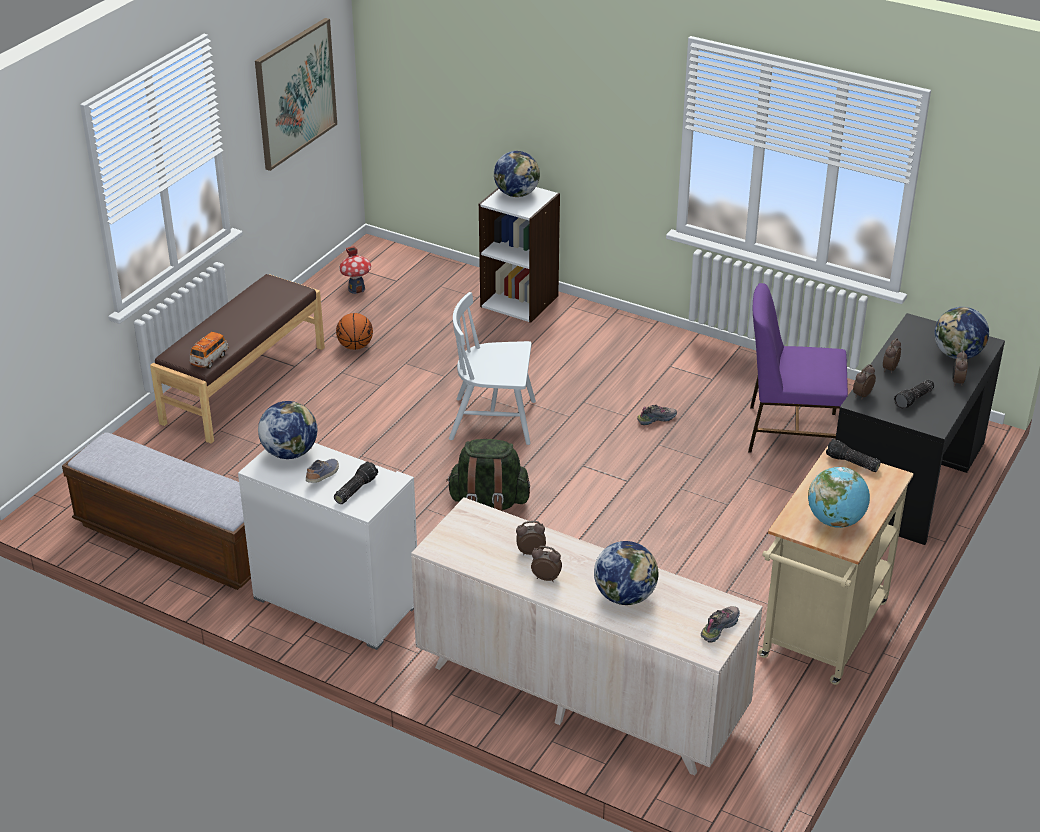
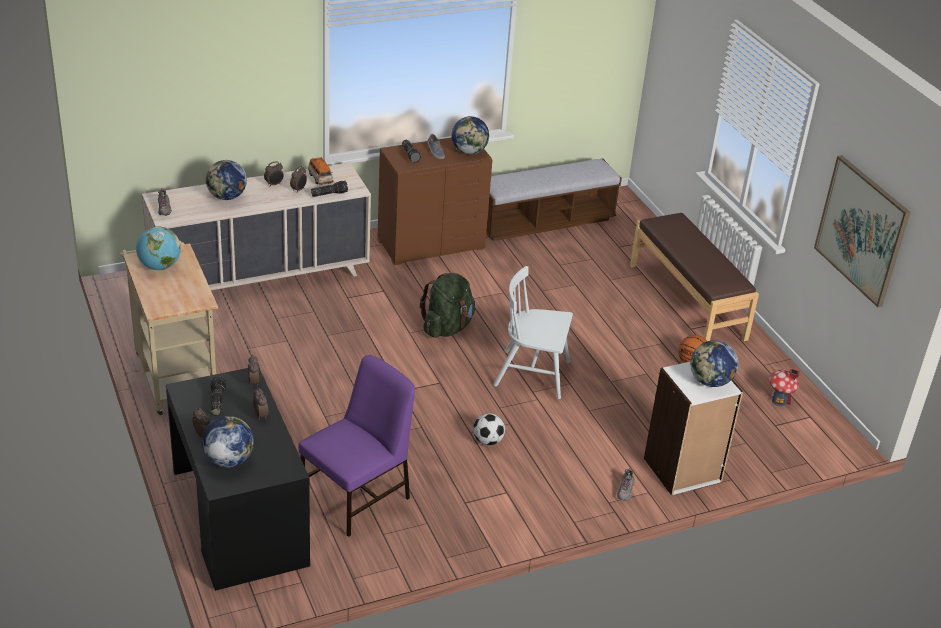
camera: 125 degrees right, 0 degrees up
toy car [190,332,229,369] -> toy car moved to [308,157,333,185]
white dresser [238,443,417,650] -> brown dresser [378,137,493,265]
white chair [449,292,536,445] -> white chair turned 120 degrees counterclockwise [494,266,573,399]
shoe [637,405,677,425] -> shoe moved to [617,468,635,501]
flashlight [826,439,881,472] -> flashlight moved to [311,181,348,197]
none -> football [473,413,505,445]

